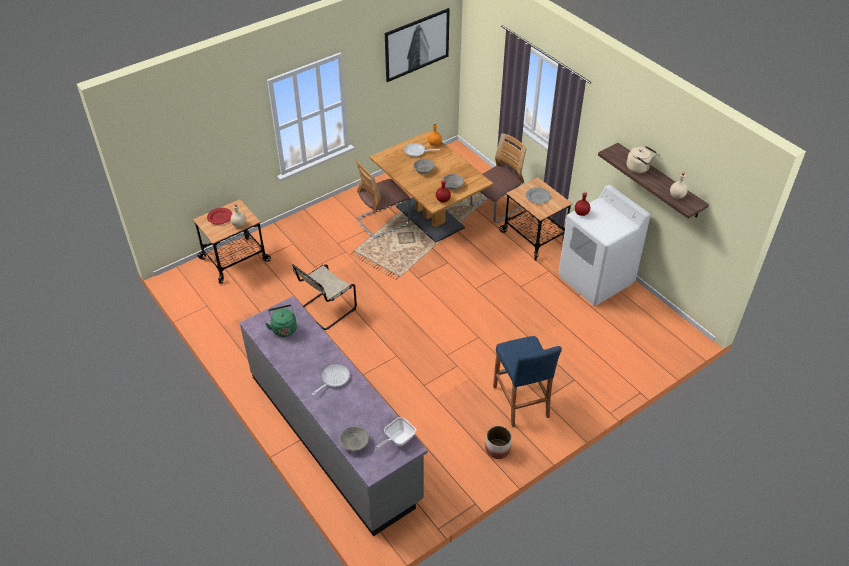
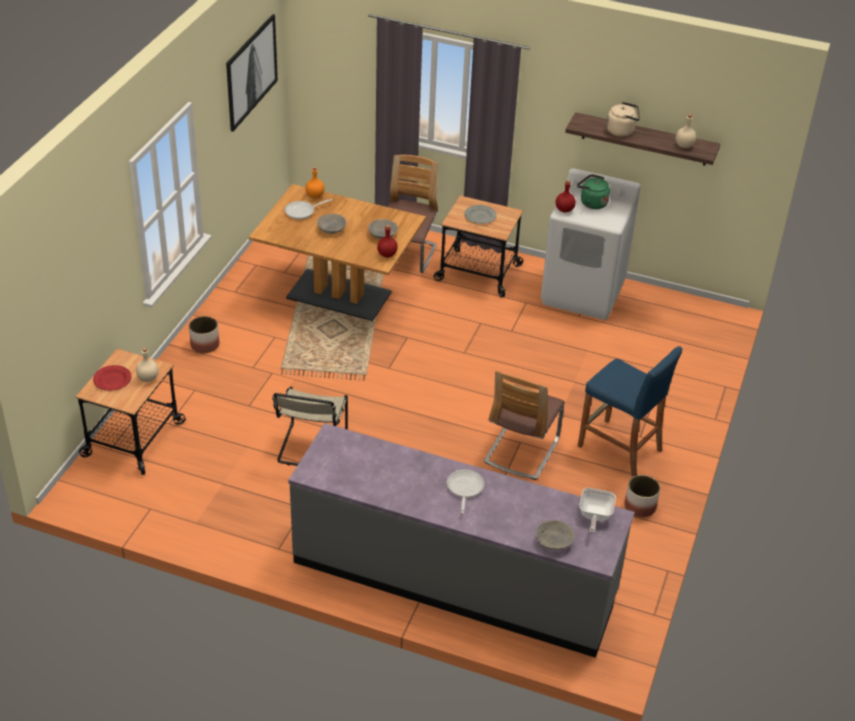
camera: 35 degrees left, 5 degrees down
green kettle [265,305,297,337] -> green kettle moved to [577,174,610,209]
chair [355,159,411,239] -> chair moved to [484,371,565,480]
none -> planter [189,316,219,353]

